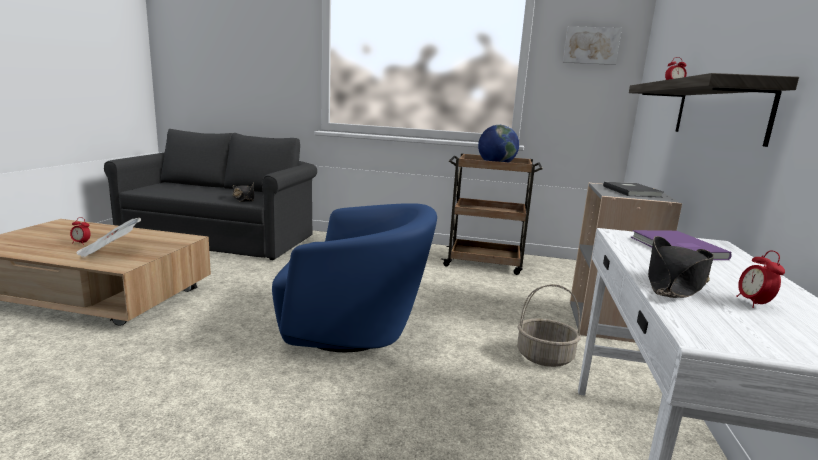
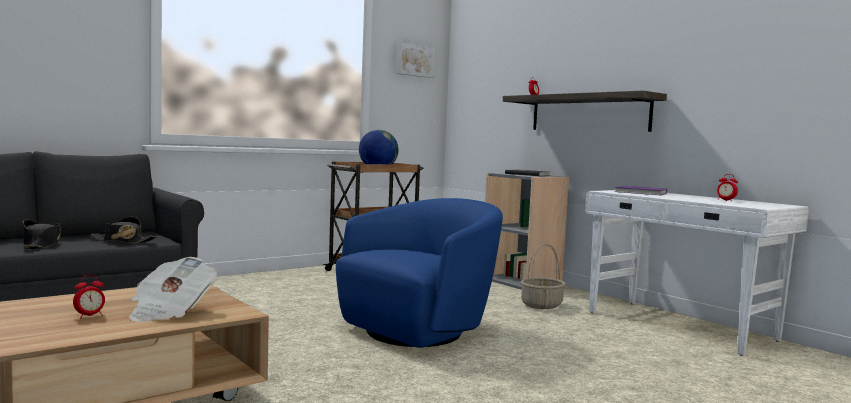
camera: 50 degrees left, 10 degrees down
black hat [648,236,714,298] -> black hat moved to [23,219,61,249]

